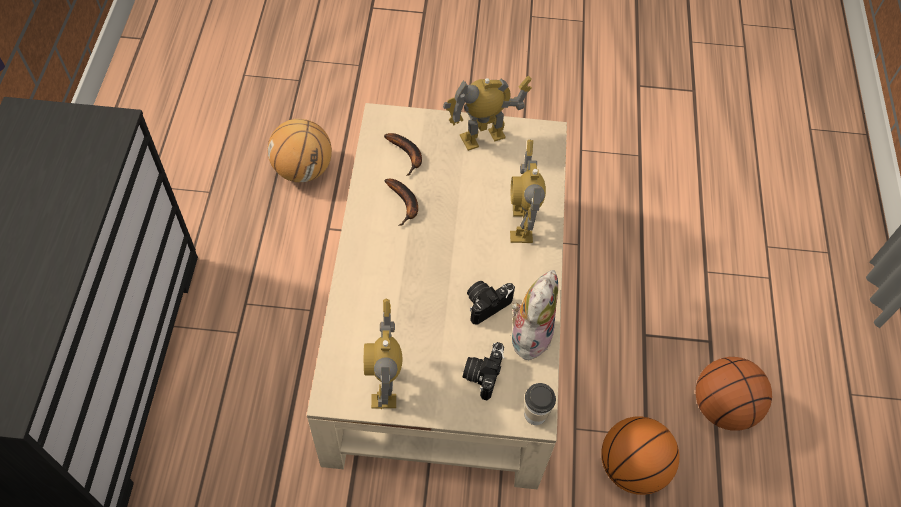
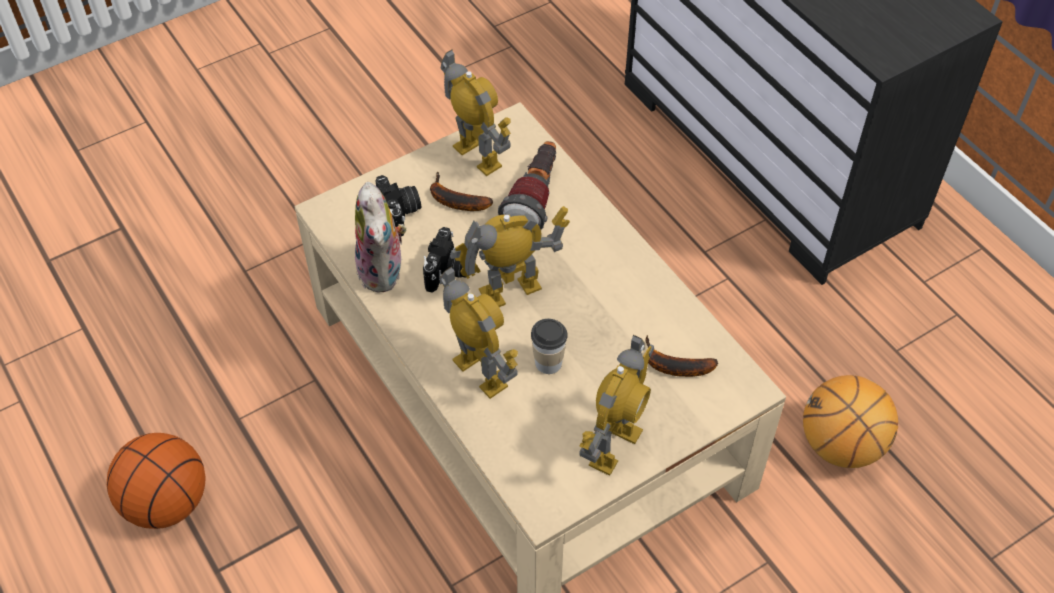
camera: 145 degrees right, 5 degrees down
banana [384,179,418,226] -> banana moved to [430,172,493,211]
cup [524,383,556,425] -> cup moved to [531,319,568,374]
basketball [601,416,679,495] -> none
none -> toy robot [450,206,570,307]
none -> flashlight [498,141,556,233]

